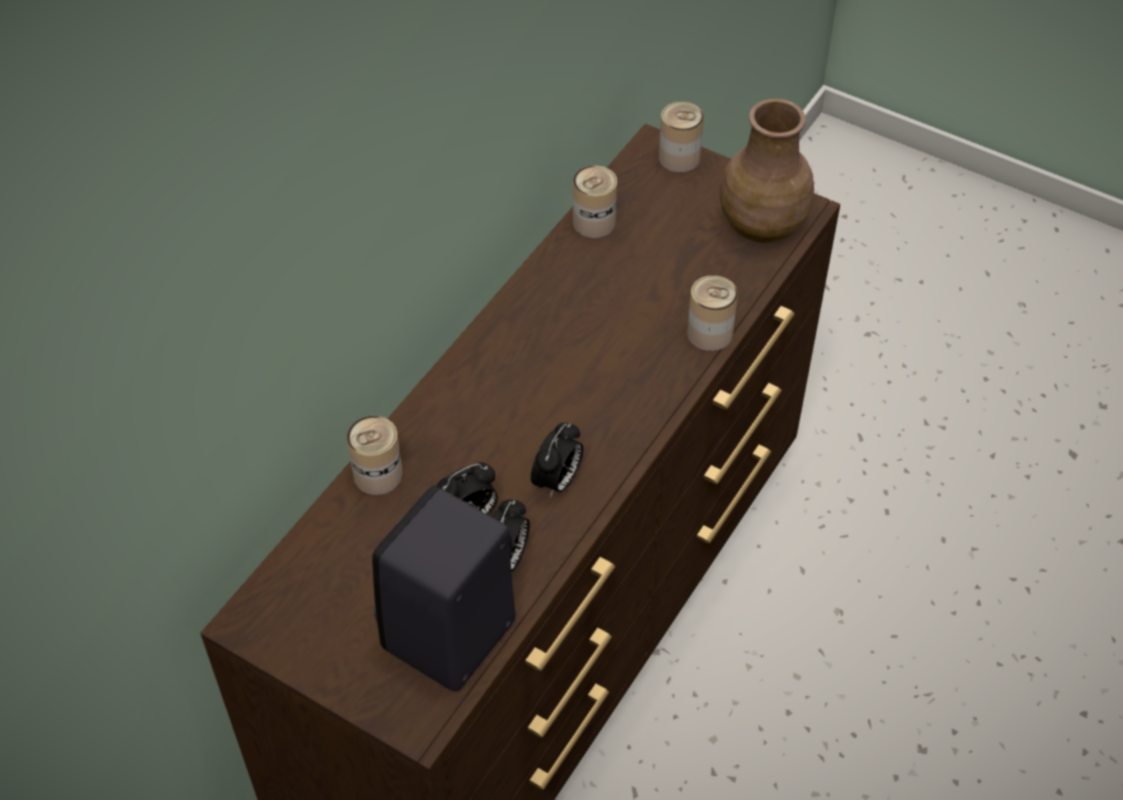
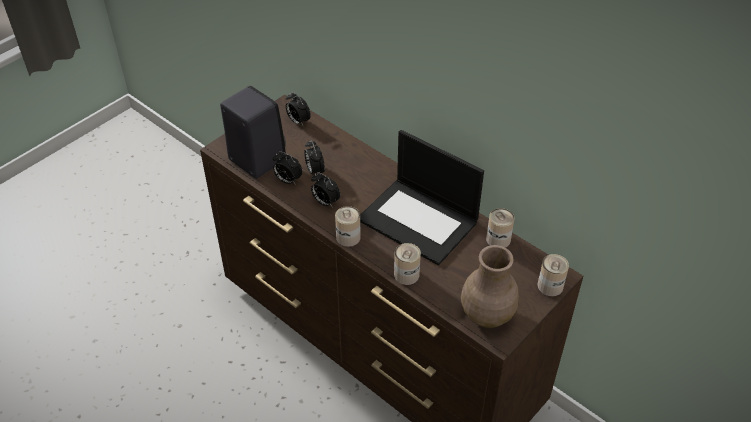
camera: 100 degrees right, 5 degrees down
can [347,416,402,495] -> can moved to [335,206,361,247]
none -> alarm clock [286,92,311,127]
none -> laptop [360,130,484,266]

